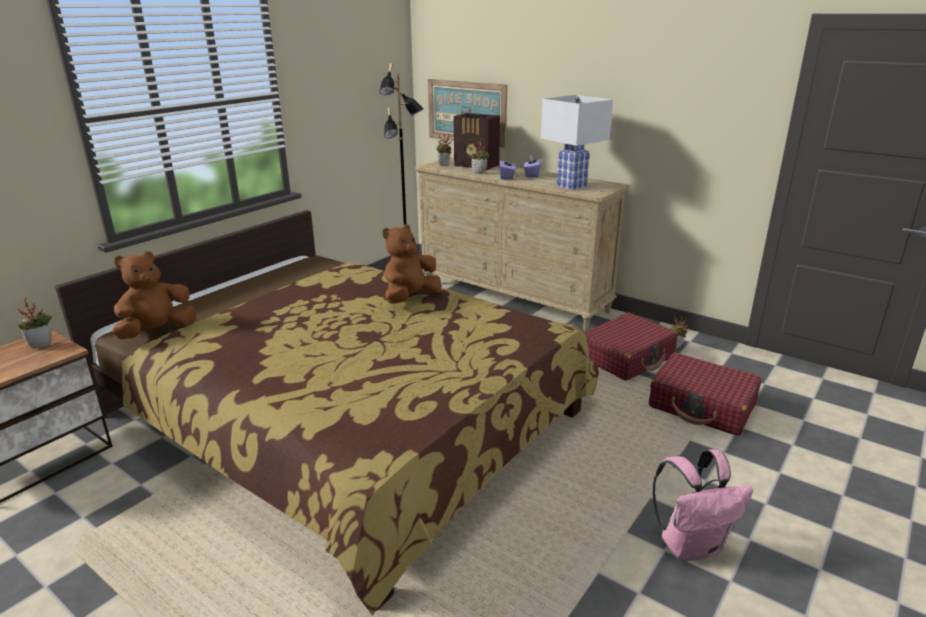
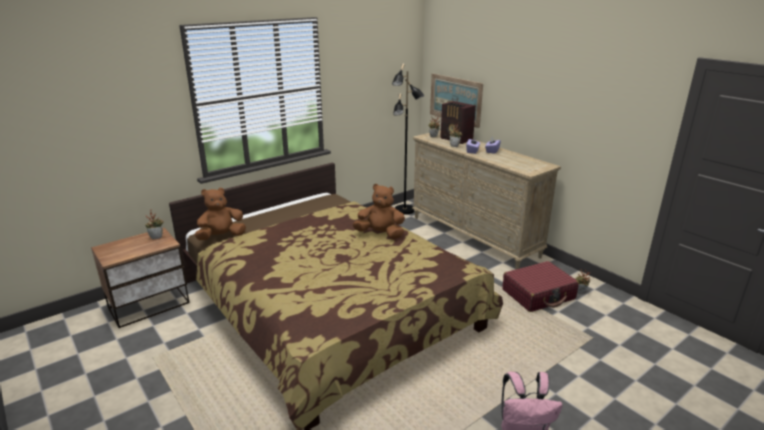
camera: 15 degrees right, 0 degrees up
brown plush toy [383,224,442,304] -> brown plush toy turned 45 degrees clockwise [352,184,405,239]
white table lamp [541,95,613,190] -> none
red suitcase [649,352,762,436] -> none

